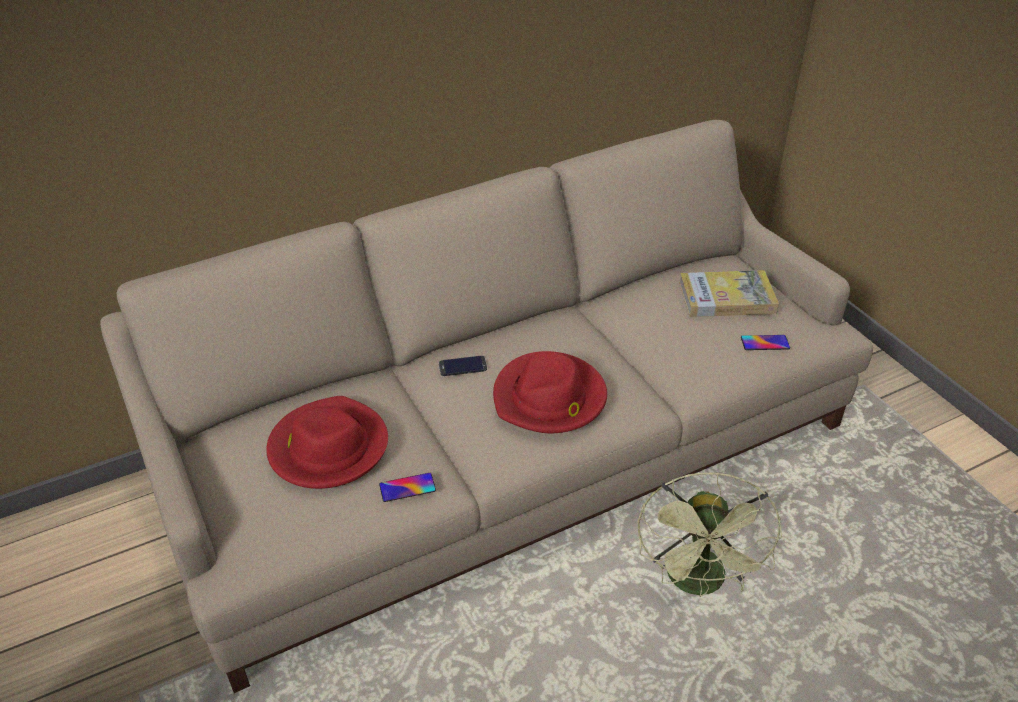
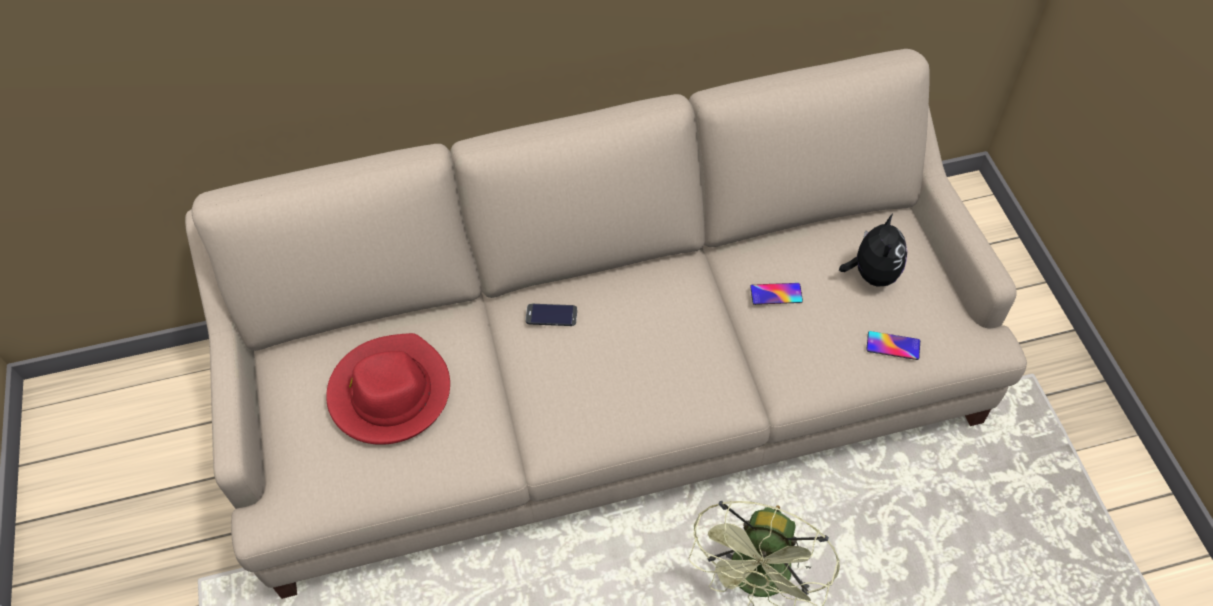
camera: 15 degrees right, 15 degrees up
phone [379,473,436,502] -> phone moved to [750,283,803,305]
red hat [493,351,607,433] -> none
book [679,270,779,317] -> plush toy [839,214,907,287]

